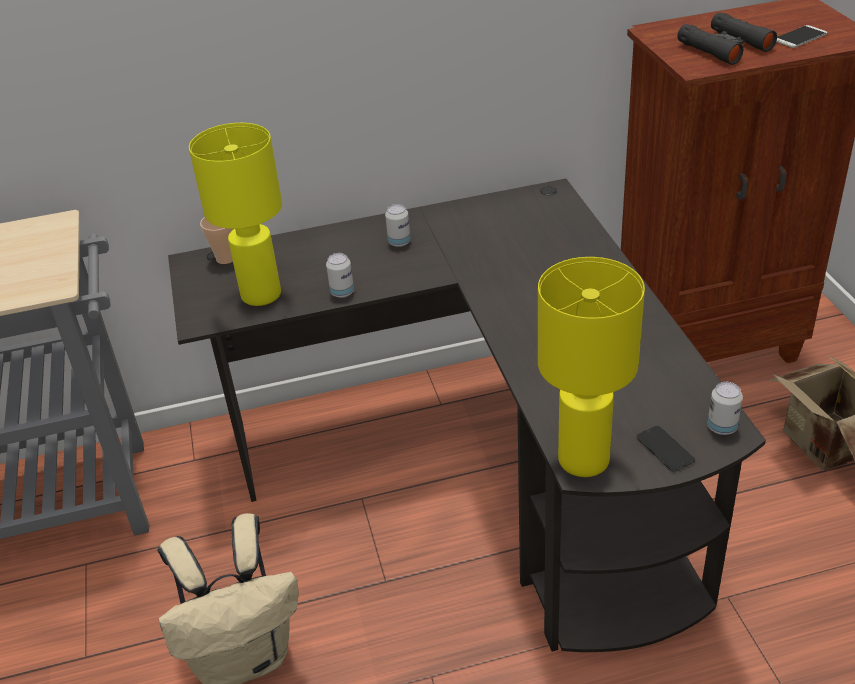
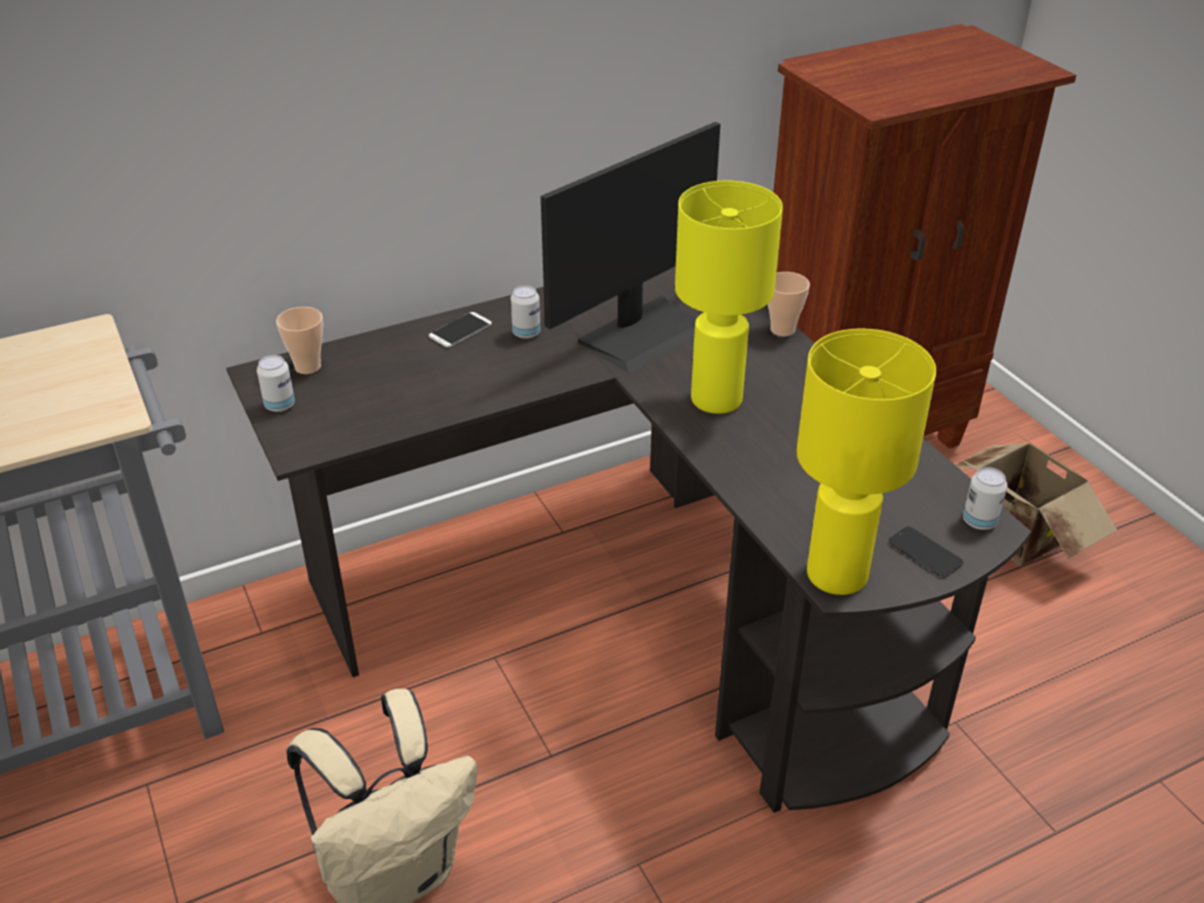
camera: 15 degrees left, 0 degrees up
yellow table lamp [189,123,282,306] -> yellow table lamp moved to [675,180,783,414]
can [326,253,354,298] -> can moved to [257,355,295,412]
black binoculars [677,12,777,65] -> none
phone [776,25,827,48] -> phone moved to [429,312,492,348]
none -> monitor [541,122,720,373]
none -> cup [768,272,810,337]

